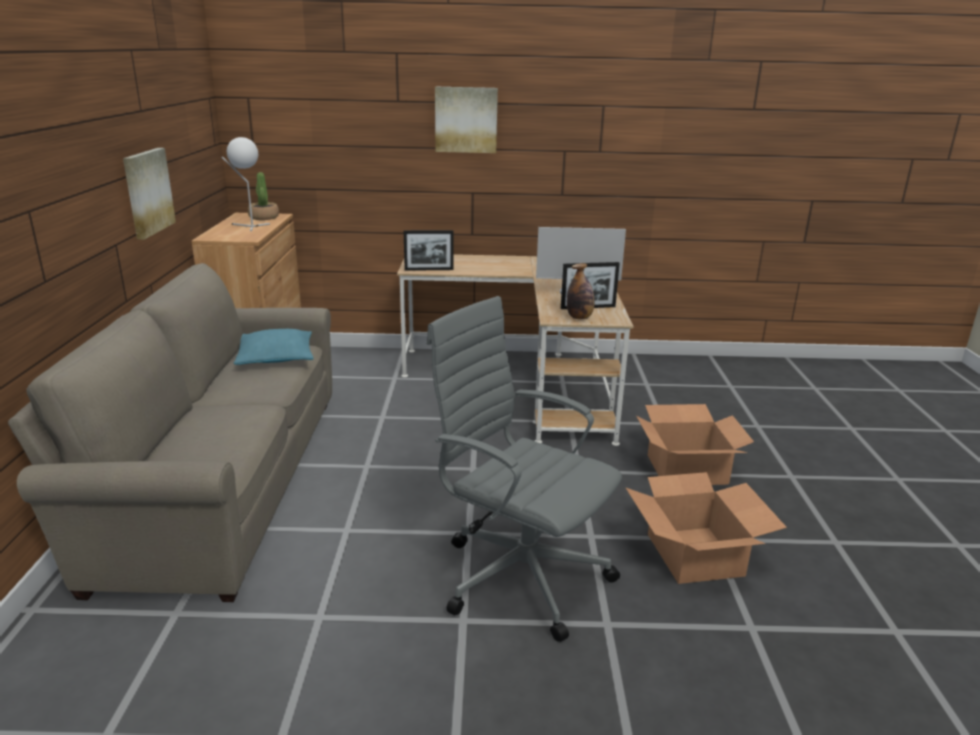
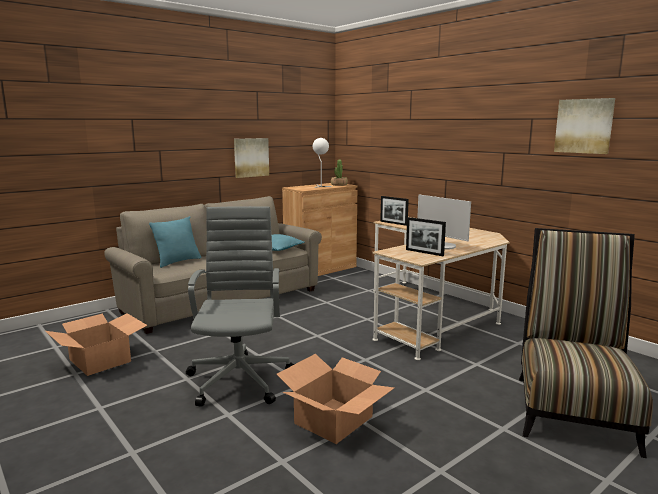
camera: 50 degrees right, 10 degrees down
picture [435,87,498,153] -> picture moved to [554,98,615,154]
bottle [567,263,595,319] -> none
cardboard box [636,404,754,485] -> cardboard box moved to [45,313,148,376]
none -> turquoise pillow [149,216,201,268]
none -> chair [519,228,653,458]

